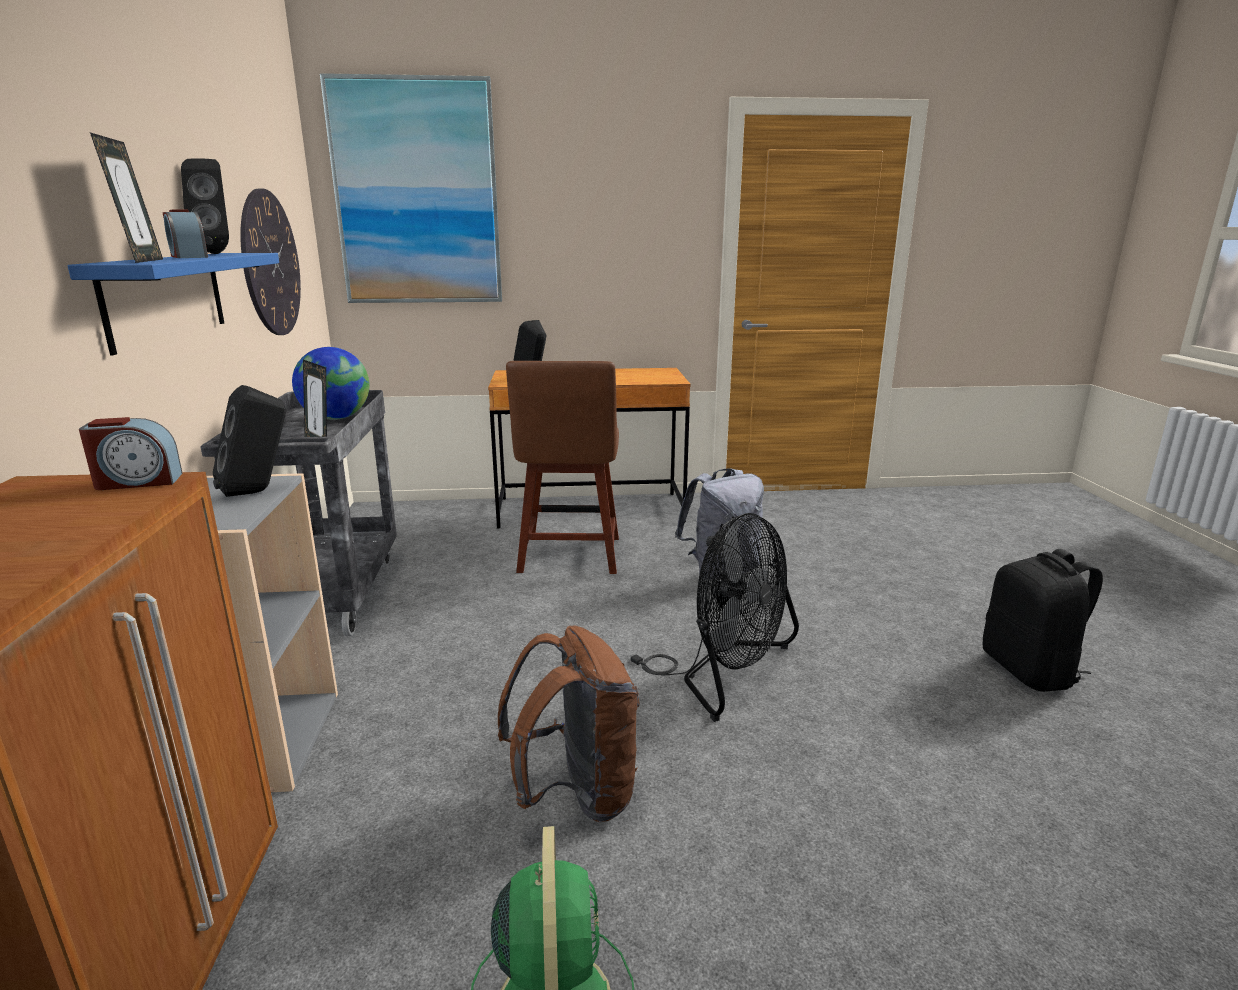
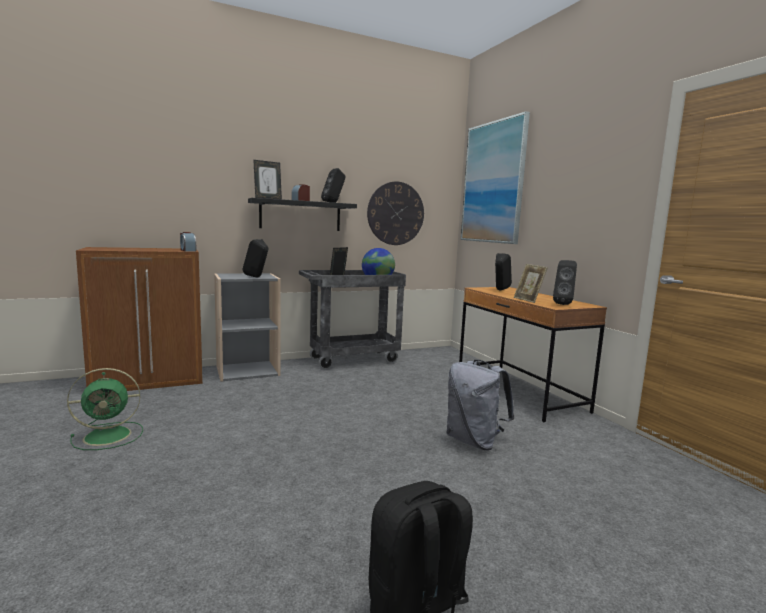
camera: 70 degrees right, 10 degrees down
blue shelf [67,253,279,355] -> black shelf [248,198,357,231]
brown backpack [498,626,639,822] -> none
brown chair [506,361,619,574] -> none
black fan [630,513,799,722] -> none
none -> picture frame [514,264,548,303]
none -> black speaker [553,260,577,305]

